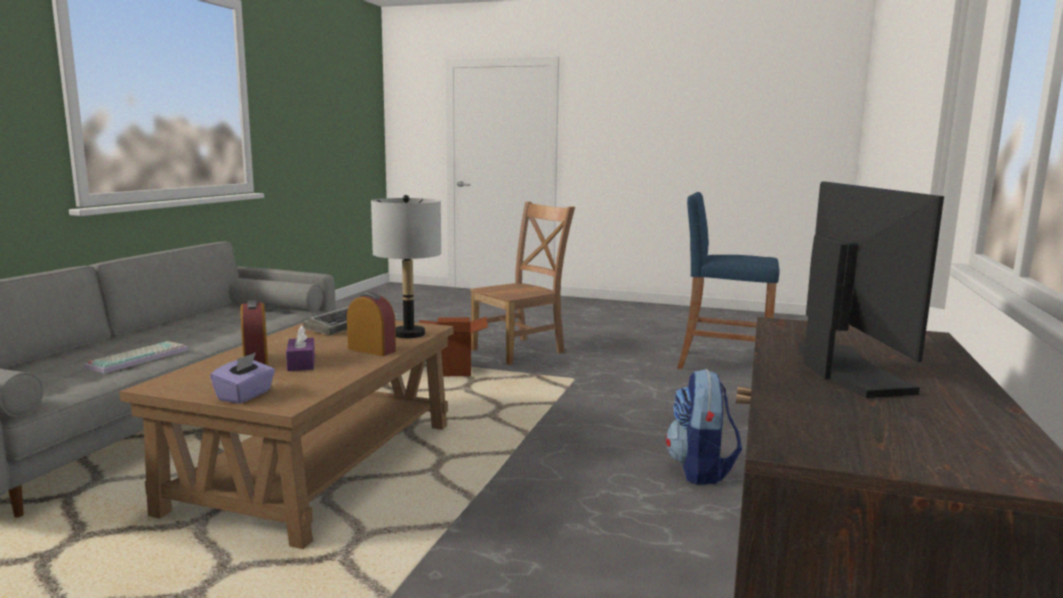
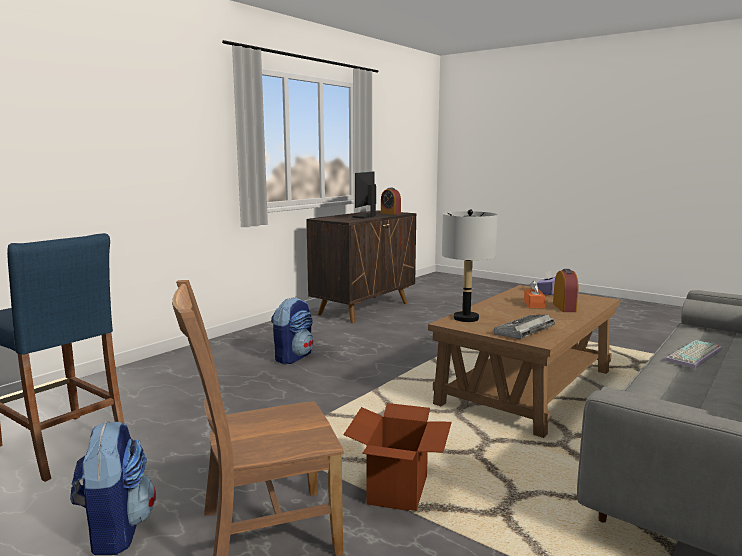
camera: 160 degrees left, 0 degrees up
purple tissue box [286,325,315,371] -> orange tissue box [524,281,546,309]
alarm clock [347,292,396,356] -> alarm clock moved to [381,188,401,215]
none -> backpack [70,421,156,555]

